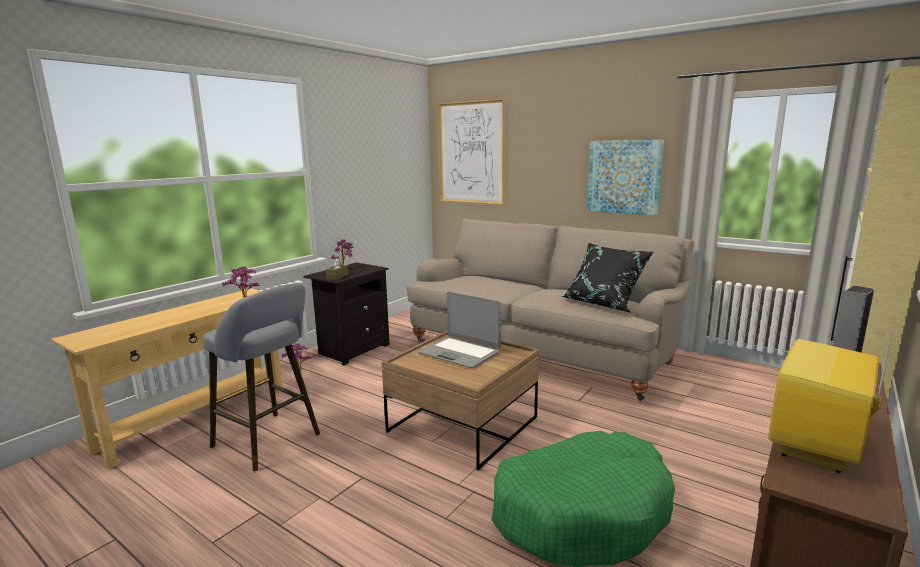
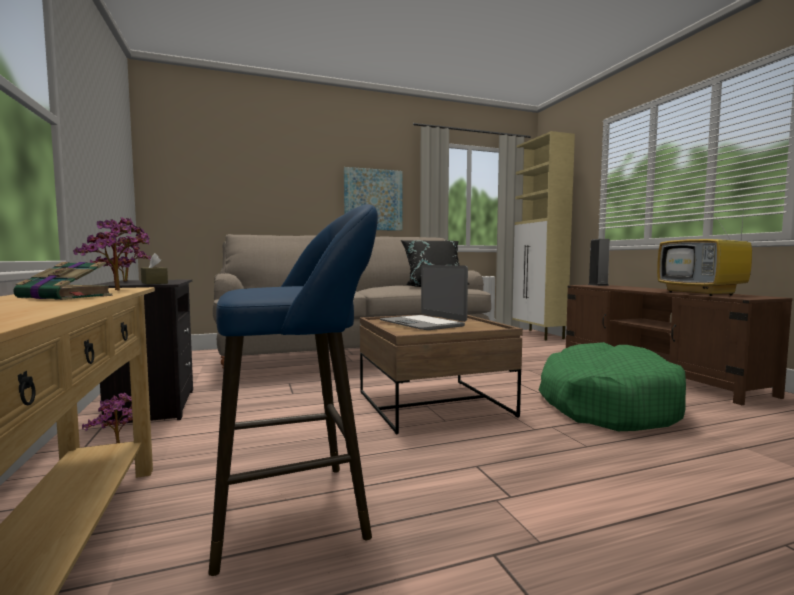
camera: 55 degrees left, 10 degrees down
grey stool [203,283,320,471] -> blue stool [208,204,378,576]
laptop [418,292,501,368] -> laptop turned 75 degrees clockwise [380,265,468,330]
picture [438,99,506,205] -> none
none -> book [13,262,112,300]

